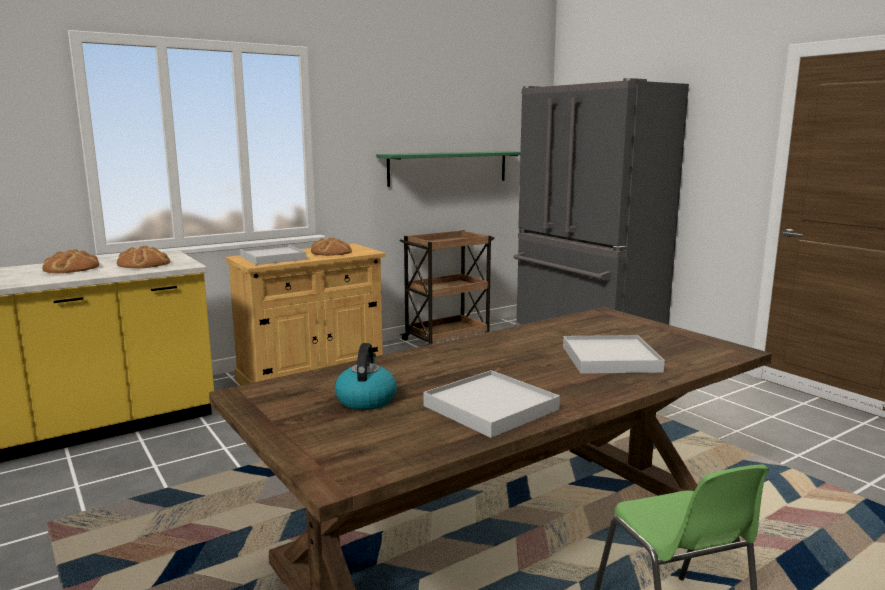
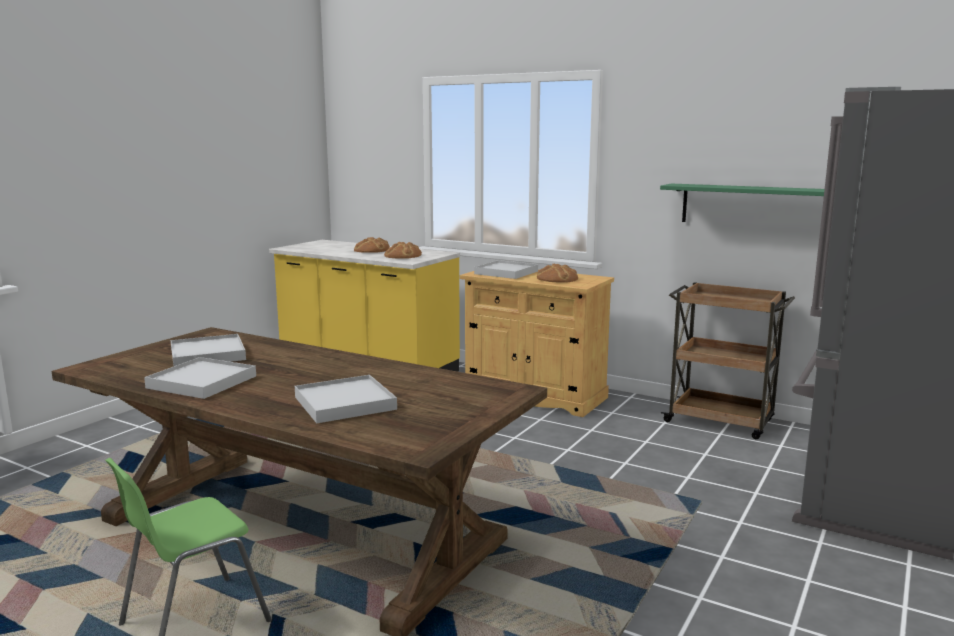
camera: 65 degrees right, 0 degrees up
kettle [335,343,397,410] -> white tray [171,334,246,366]

